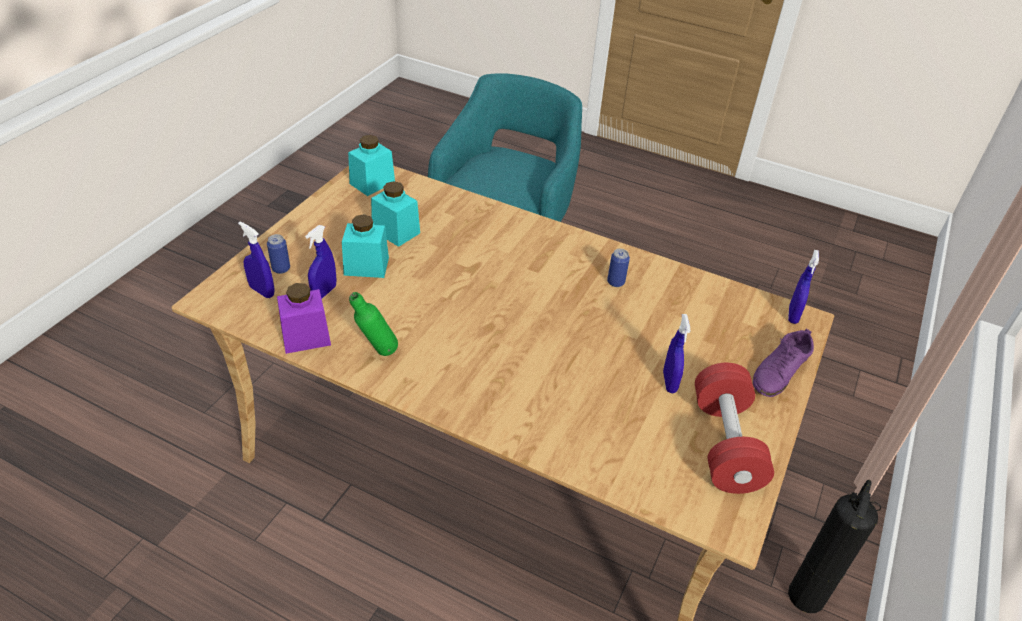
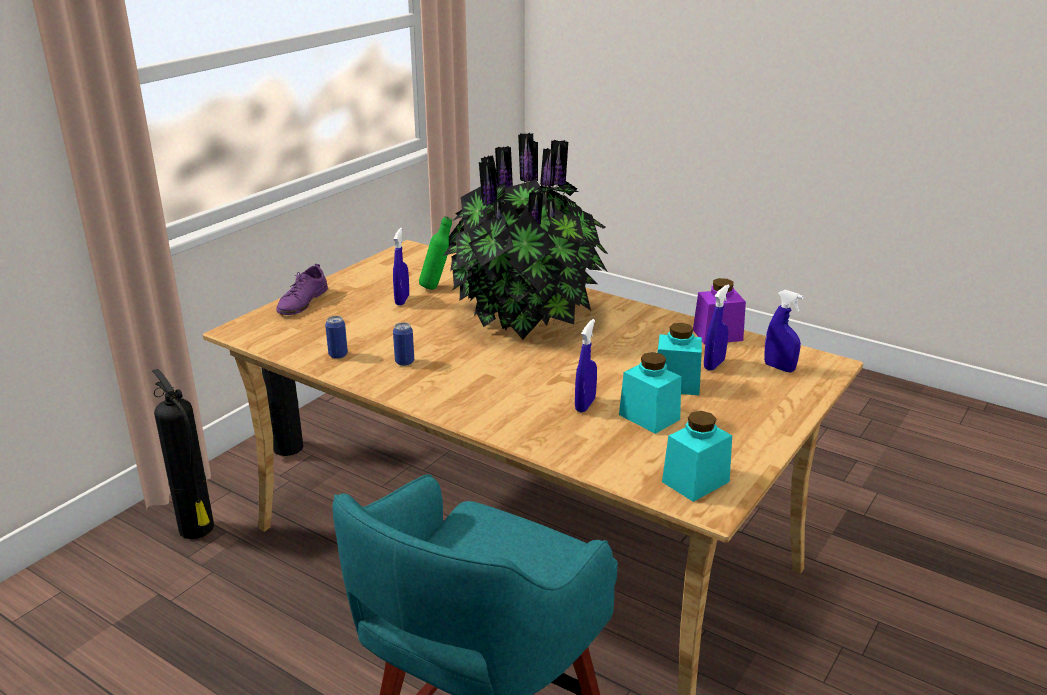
camera: 170 degrees left, 15 degrees down
can [267,234,290,274] -> can moved to [325,316,348,359]
green bottle [349,292,398,356] -> green bottle moved to [419,216,452,290]
red dumbbell [695,363,774,494] -> none
purple shoe [753,329,814,397] -> purple shoe turned 150 degrees clockwise [276,264,328,315]
blue spray bottle [788,250,819,324] -> blue spray bottle moved to [575,319,597,412]
none -> fire extinguisher [152,369,214,539]
none -> potted plant [443,133,608,340]

